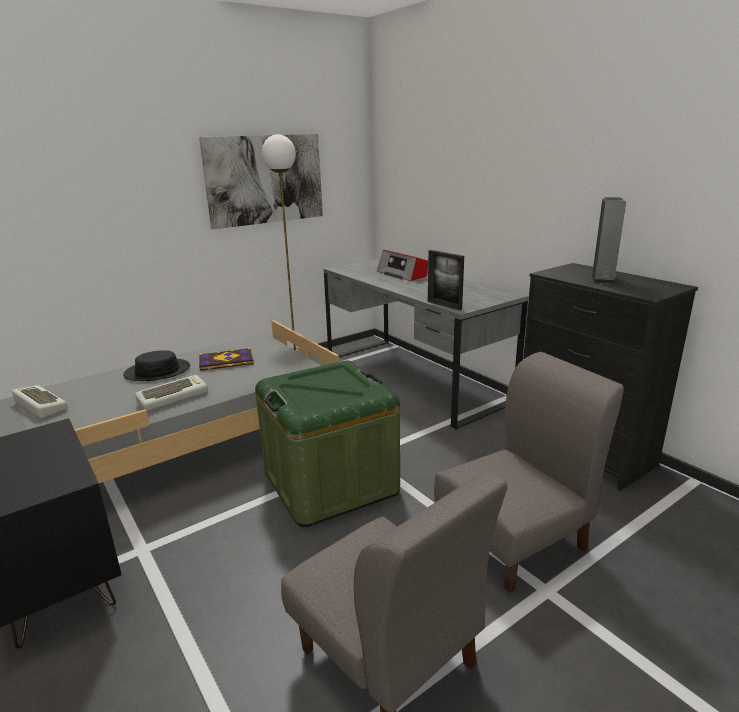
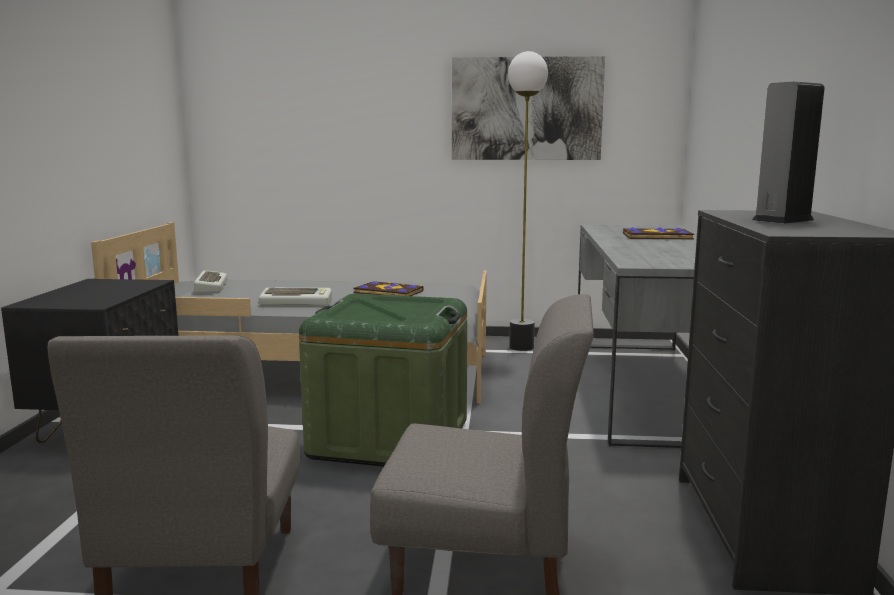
camera: 40 degrees right, 10 degrees down
black hat [123,350,190,381] -> none
radio [377,250,428,281] -> book [623,227,694,239]
picture frame [428,250,464,310] -> none

